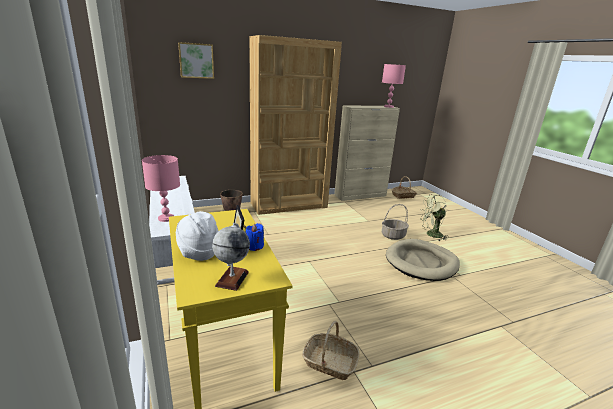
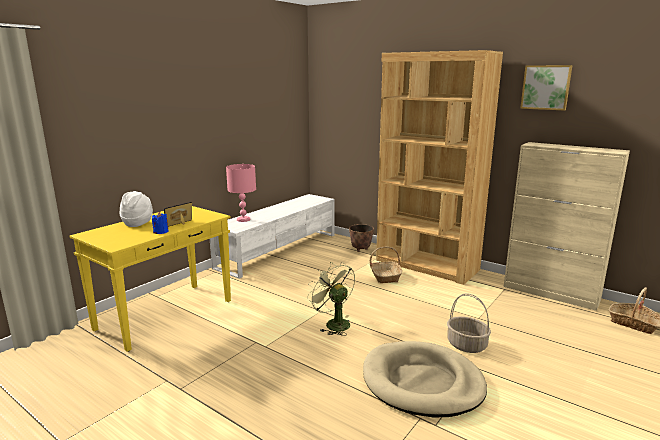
camera: 60 degrees right, 5 degrees down
picture [178,42,214,79] -> picture moved to [520,65,572,111]
globe [212,223,250,291] -> none
basket [302,321,360,380] -> basket moved to [370,247,402,283]
pink table lamp [382,64,406,108] -> none
green fan [420,194,449,241] -> green fan moved to [307,262,355,336]

